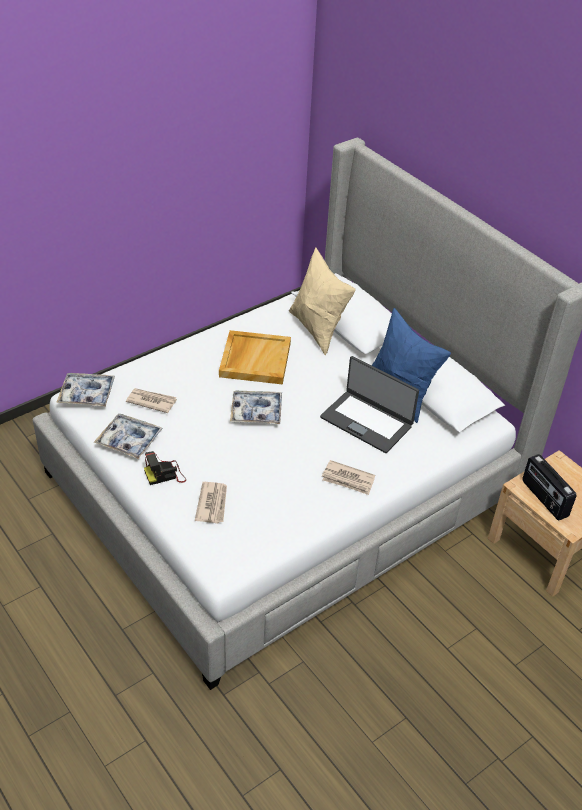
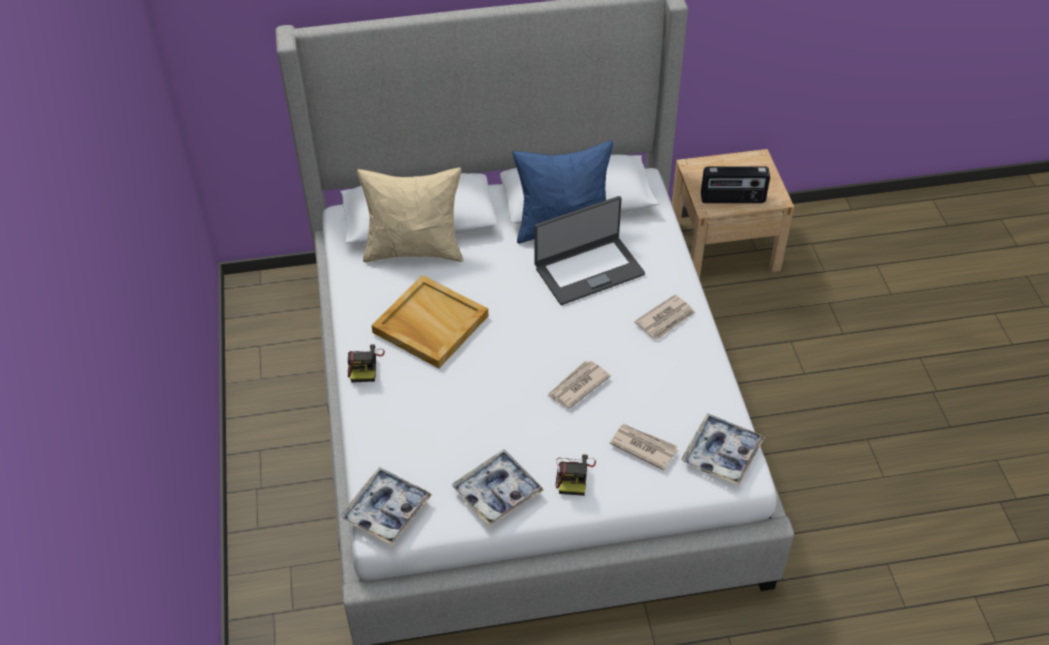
camera: 60 degrees left, 5 degrees up
newspaper [126,388,177,413] -> newspaper moved to [547,361,611,409]
tray [230,390,282,424] -> tray moved to [682,413,765,485]
none -> camera [348,344,385,383]

